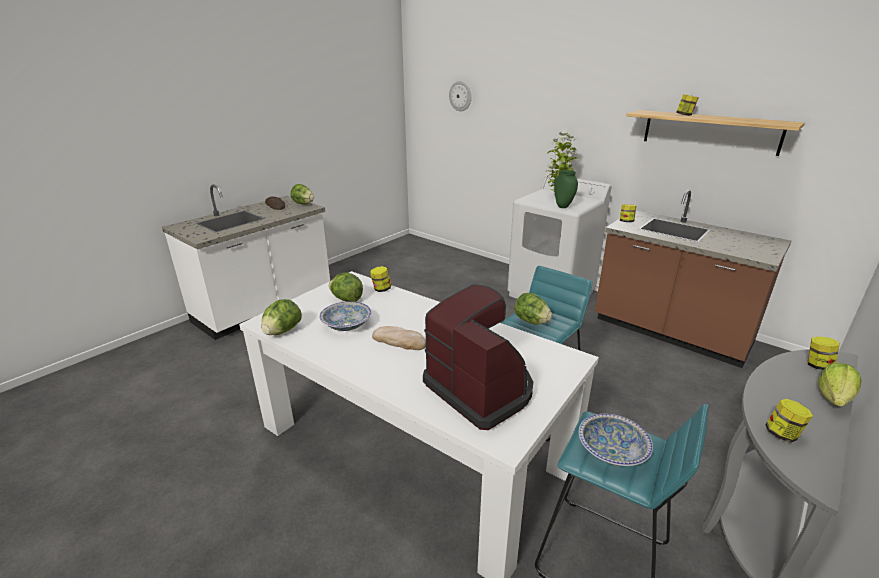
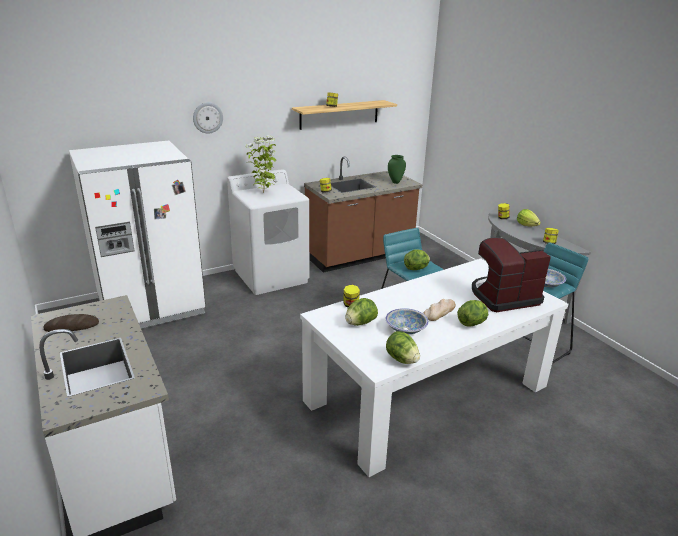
camera: 70 degrees left, 0 degrees up
lettuce [290,184,314,204] -> lettuce moved to [457,300,488,327]
wall clock [449,81,471,111] -> wall clock moved to [193,102,223,134]
green vase [554,170,578,208] -> green vase moved to [388,155,406,184]
none -> white fridge [69,141,206,329]

